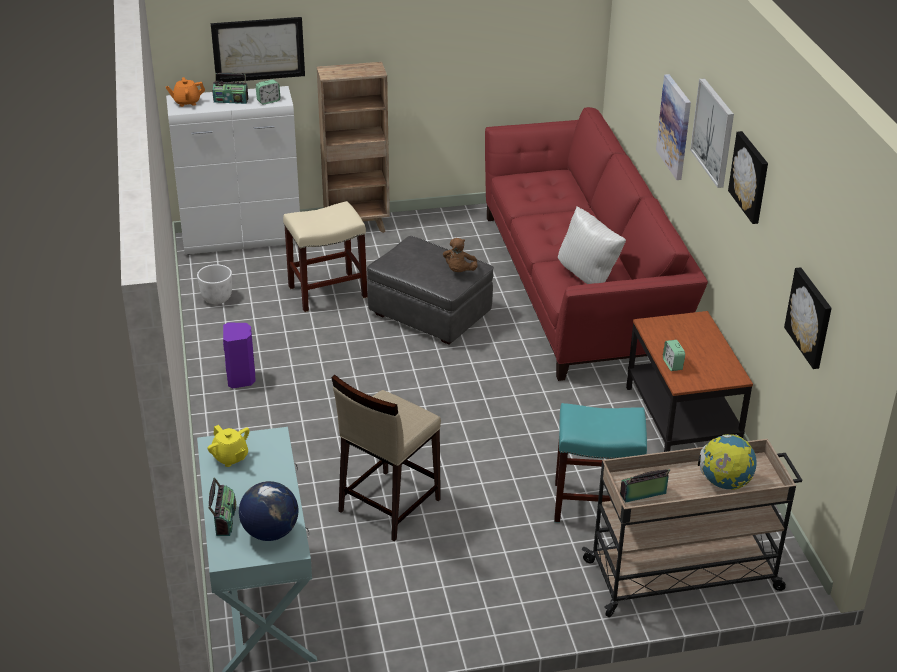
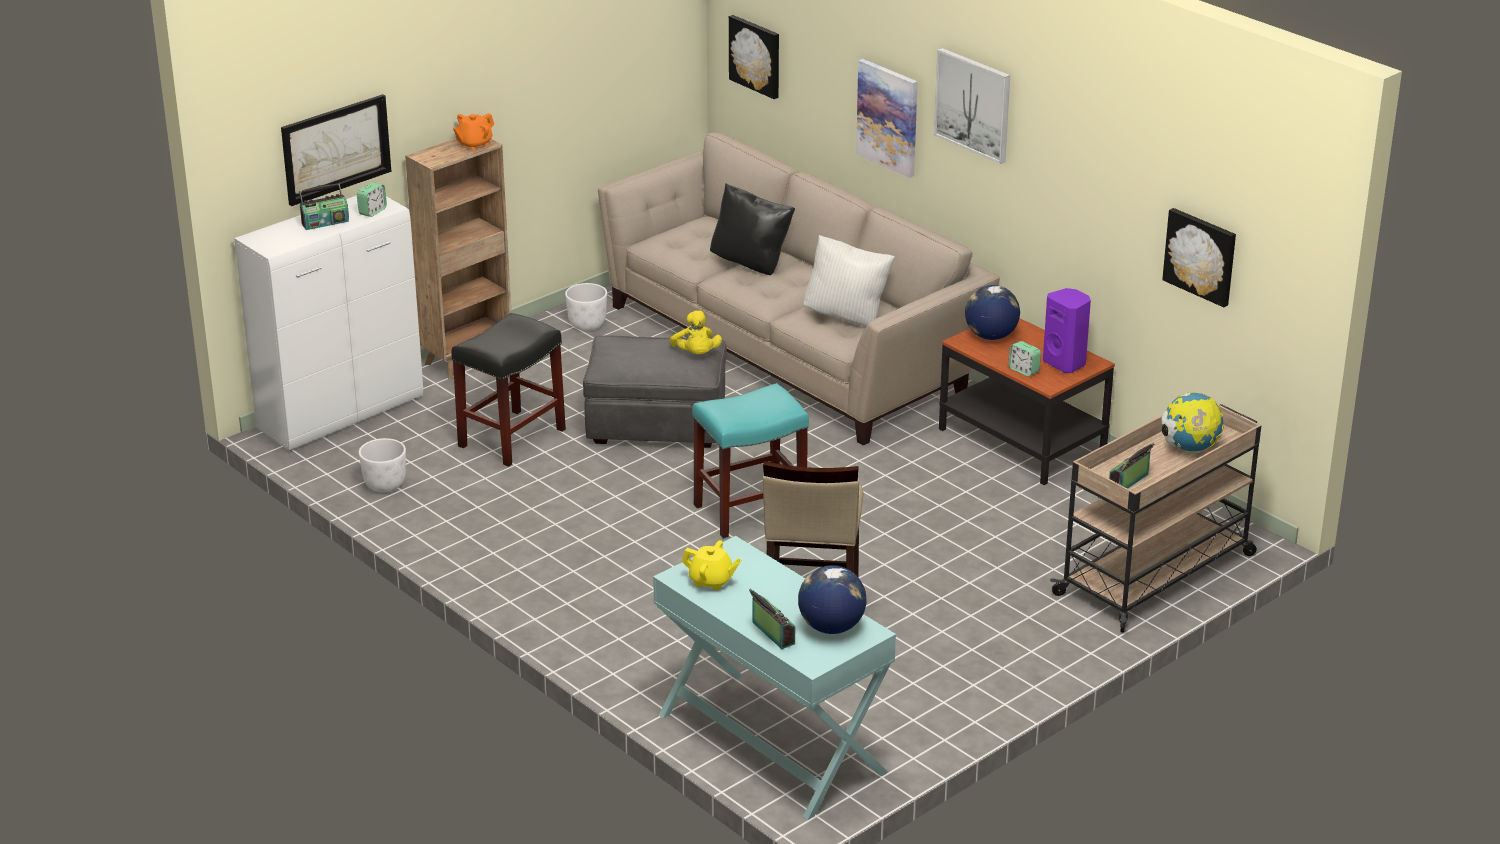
camera: 30 degrees left, 5 degrees down
orange teapot [166,77,205,107] -> orange teapot moved to [453,113,494,150]
purple speaker [223,323,255,388] -> purple speaker moved to [1043,288,1091,373]
beige stool [283,201,368,312] -> black stool [451,313,566,467]
brown plush toy [443,238,478,272] -> yellow plush toy [670,311,722,354]
red sofa [485,107,708,381] -> beige sofa [598,133,1000,446]
turquoise stool [554,403,647,523] -> turquoise stool moved to [692,383,809,539]
picture [728,131,768,224] -> picture moved to [729,15,779,99]
none -> white planter [565,283,607,331]
none -> black pillow [710,184,795,275]
none -> globe [965,285,1020,340]

